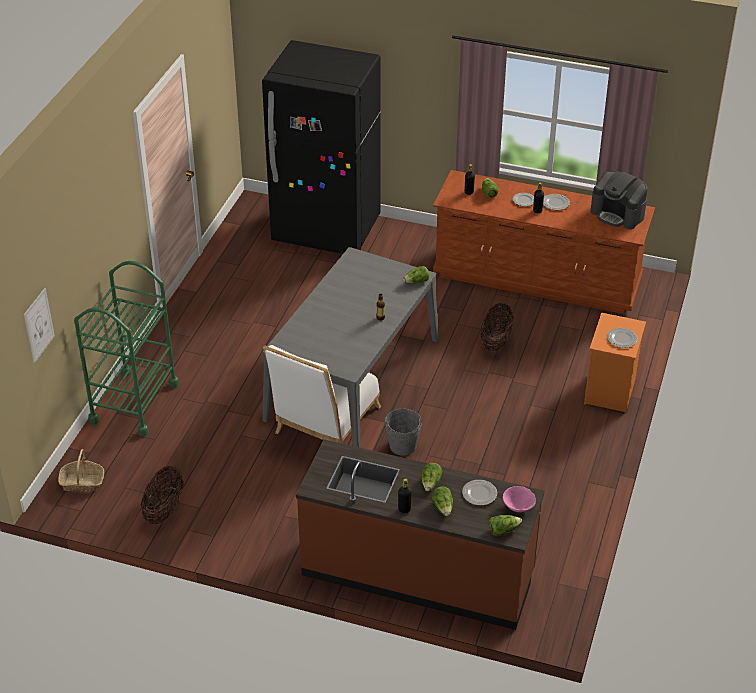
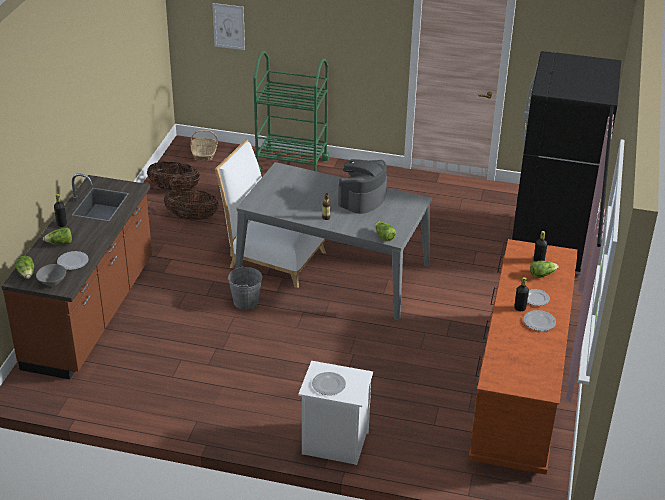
camera: 85 degrees right, 5 degrees down
lettuce [421,463,442,491] -> none
basket [480,303,514,352] -> basket moved to [163,189,218,220]
pink bowl [503,486,536,512] -> grey bowl [36,264,66,286]
orange nightstand [584,313,646,412] -> white nightstand [298,361,373,465]
coffee machine [591,171,648,229] -> coffee machine moved to [338,159,387,214]

